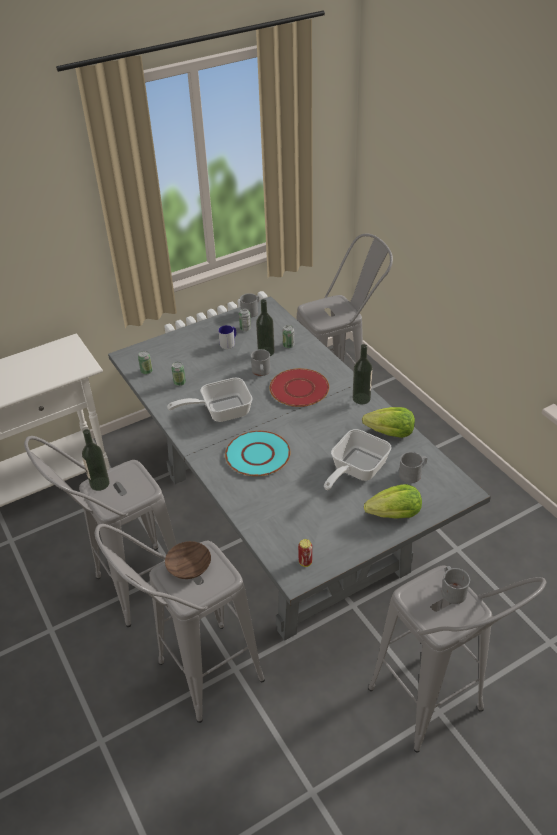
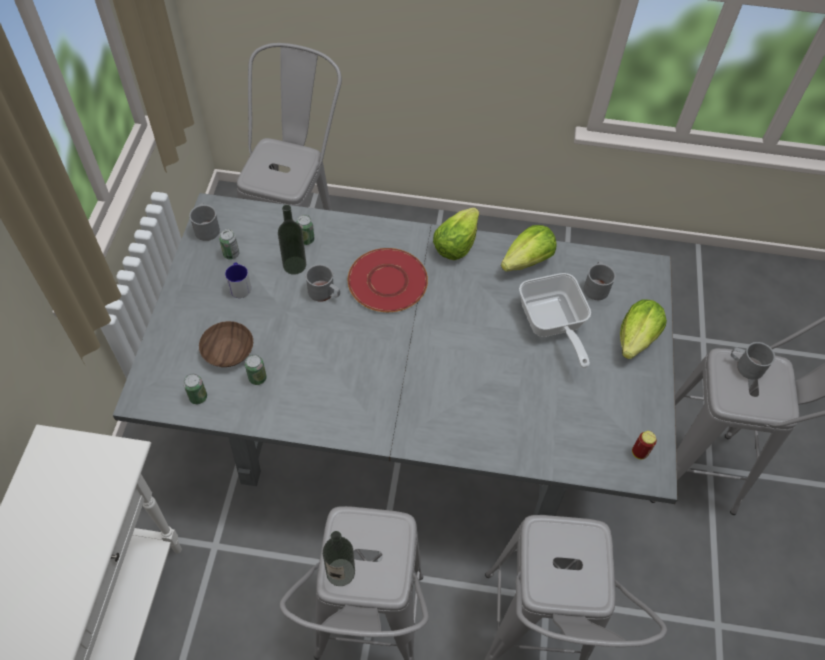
camera: 55 degrees left, 15 degrees up
brown bowl [165,541,211,579] -> brown bowl moved to [199,321,253,367]
frying pan [167,377,253,422] -> none
turquoise plate [225,431,291,476] -> none
bottle [353,344,372,404] -> lettuce [433,208,479,260]

